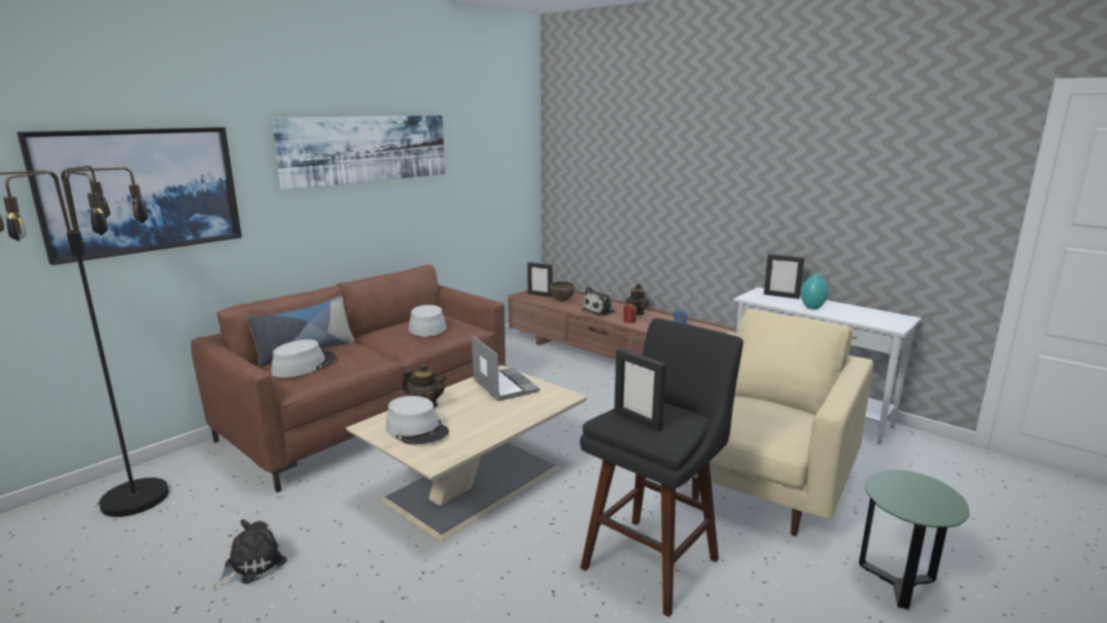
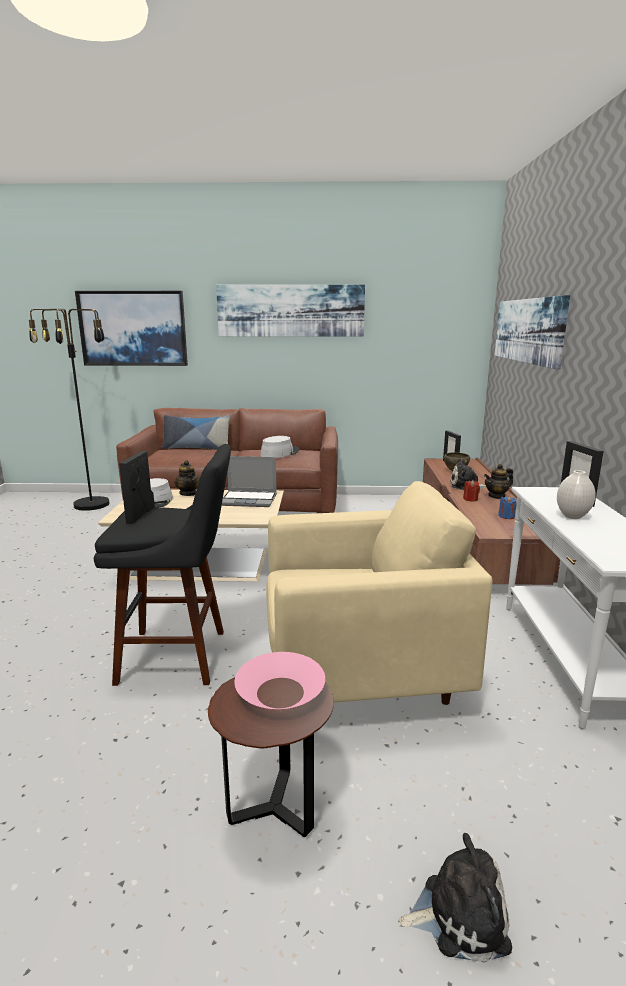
camera: 50 degrees right, 0 degrees up
plush toy [213,519,287,590] -> plush toy moved to [398,833,512,963]
grey hat [271,339,336,378] -> none
laptop [472,335,540,401] -> laptop turned 75 degrees clockwise [222,456,277,507]
turquoise vase [801,274,828,309] -> white vase [557,470,596,519]
green side table [859,469,969,610] -> brown side table [208,677,334,837]
none -> pink bowl [235,652,325,709]
none -> picture [495,295,570,369]

